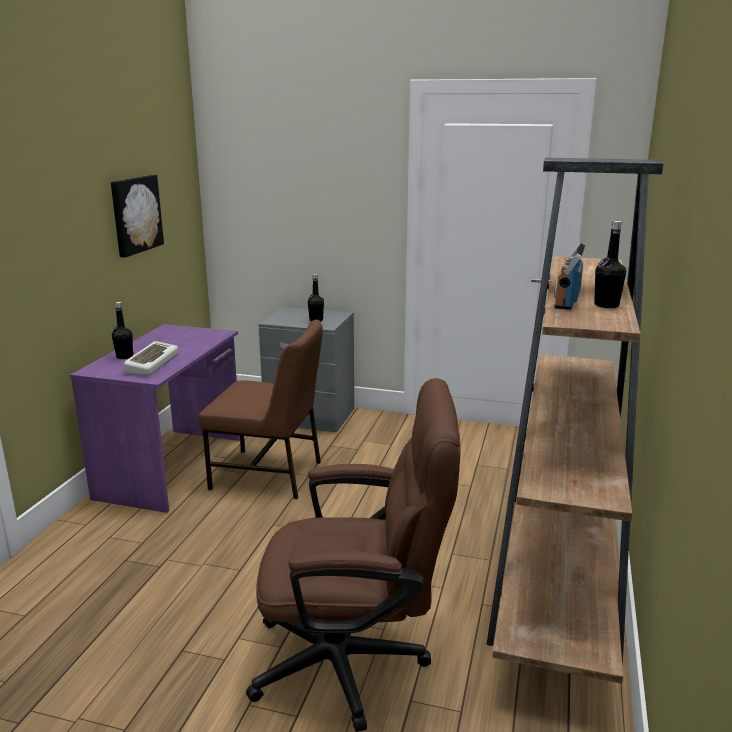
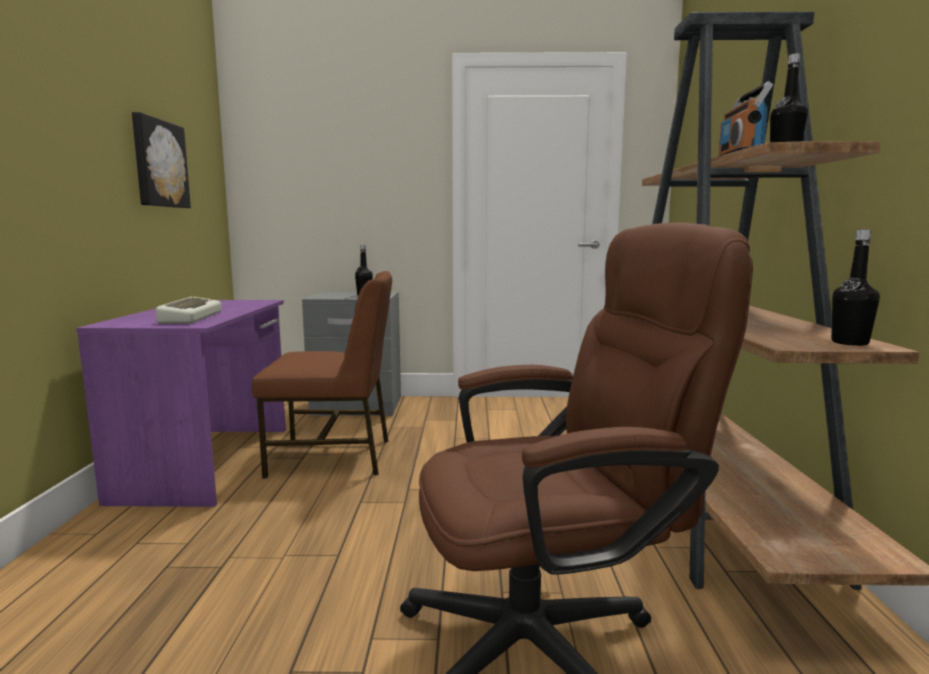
camera: 15 degrees left, 10 degrees down
black bottle [112,302,134,359] -> black bottle moved to [832,230,880,346]

